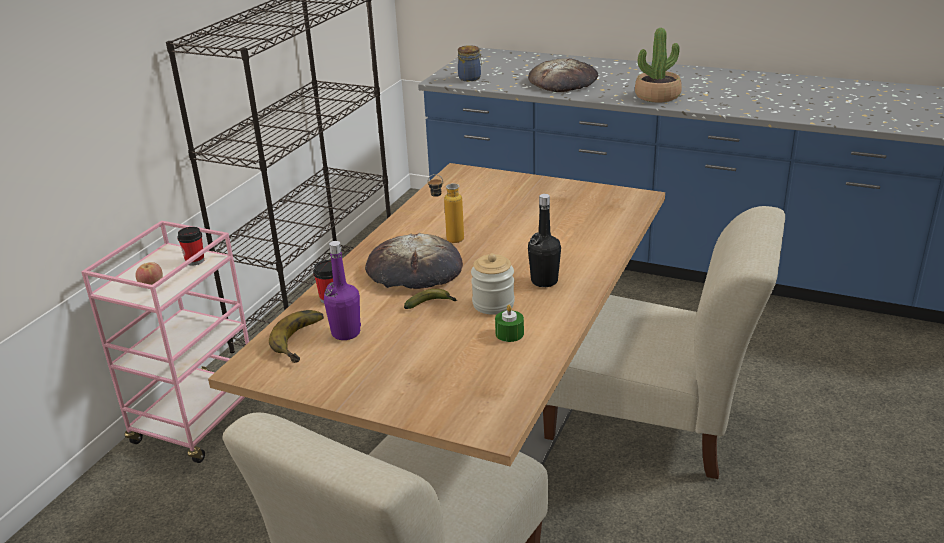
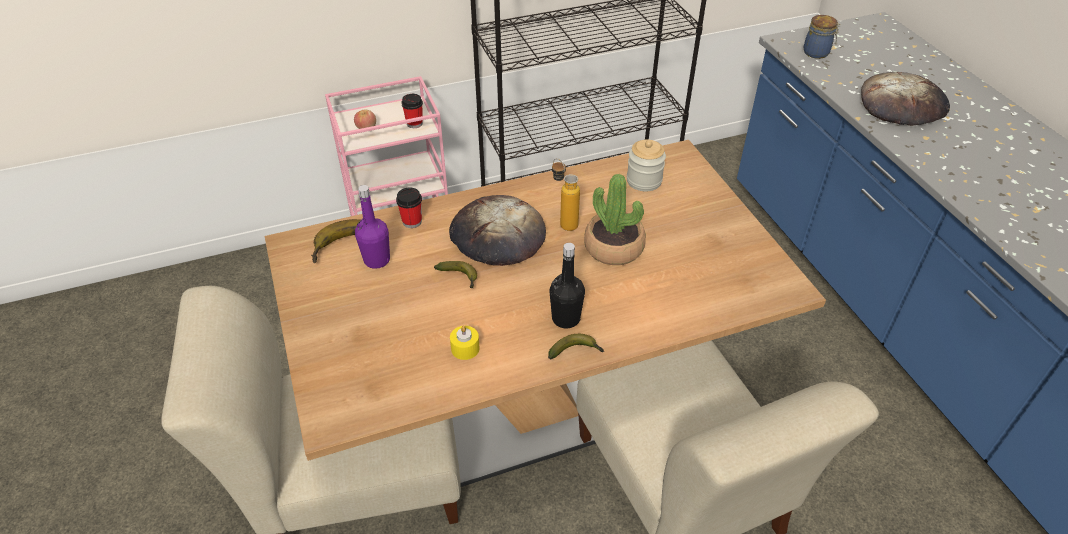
camera: 45 degrees right, 15 degrees up
jar [471,253,515,315] -> jar moved to [627,139,666,191]
green candle [495,305,524,342] -> yellow candle [450,326,480,360]
potted plant [635,28,682,102] -> potted plant moved to [584,174,646,265]
none -> banana [548,334,604,359]

